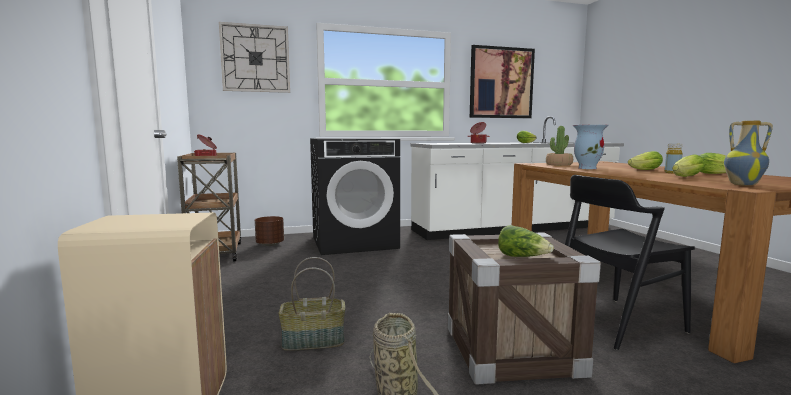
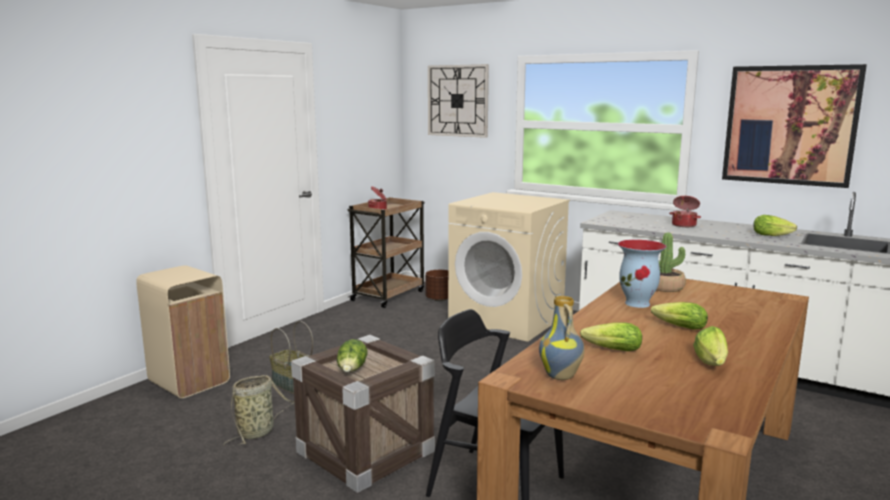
camera: 50 degrees right, 5 degrees up
black washing machine [310,138,400,255] -> beige washing machine [448,192,570,342]
yellow bottle [664,144,682,173] -> none

